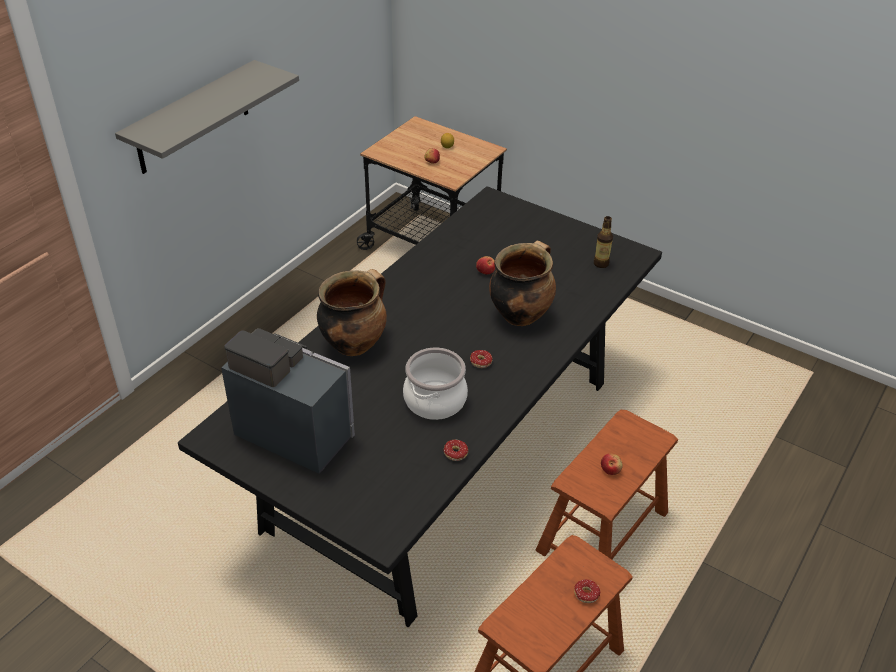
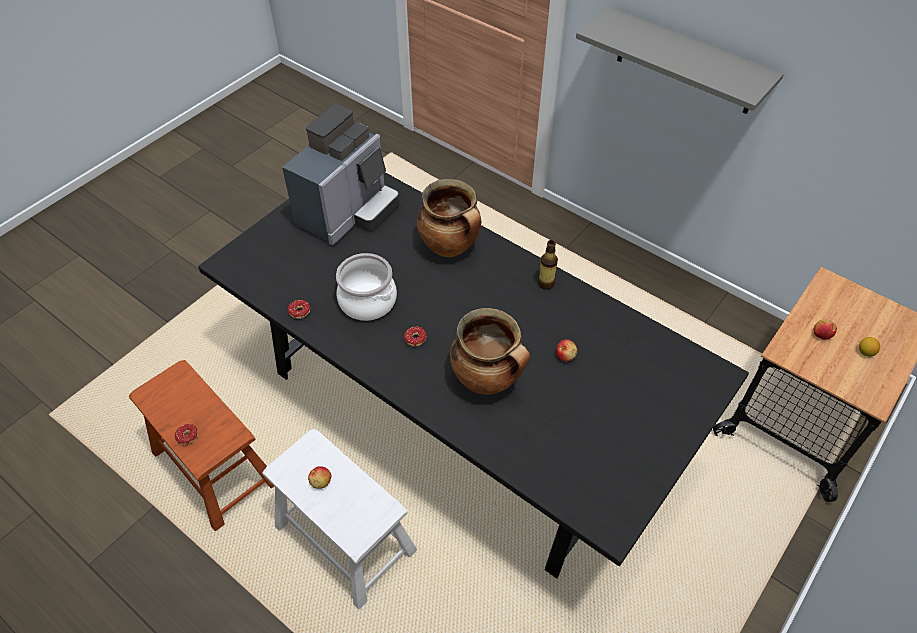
camera: 95 degrees right, 10 degrees up
brown stool [536,410,678,559] -> white stool [262,429,417,609]
bottle [594,216,613,268] -> bottle moved to [538,240,558,290]

